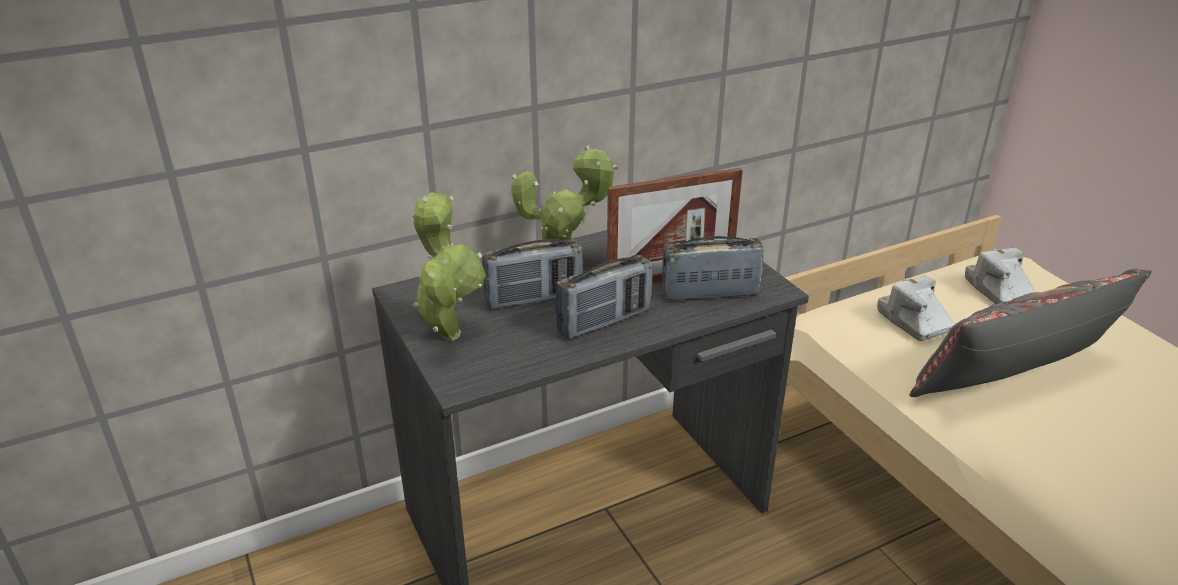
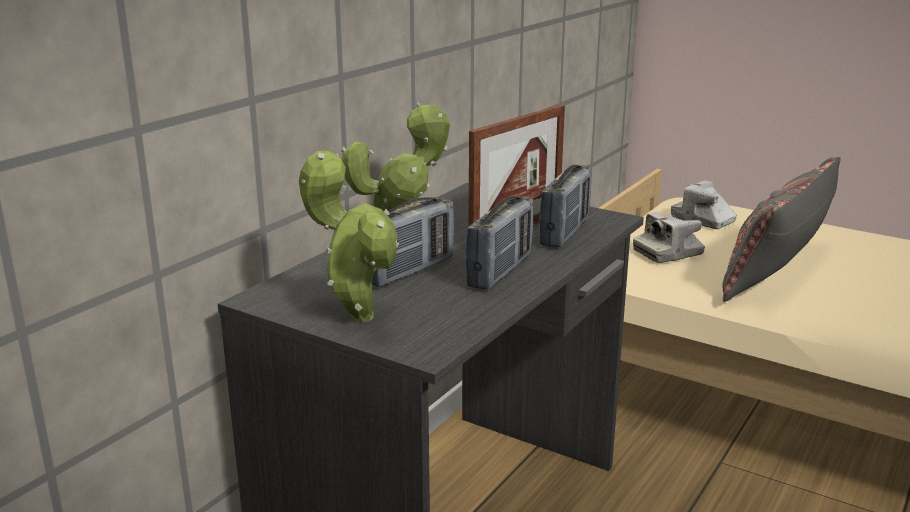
camera: 30 degrees left, 10 degrees down
radio [662,236,764,301] -> radio turned 150 degrees clockwise [539,165,591,247]
camera [877,275,955,341] -> camera turned 60 degrees counterclockwise [633,212,705,263]

